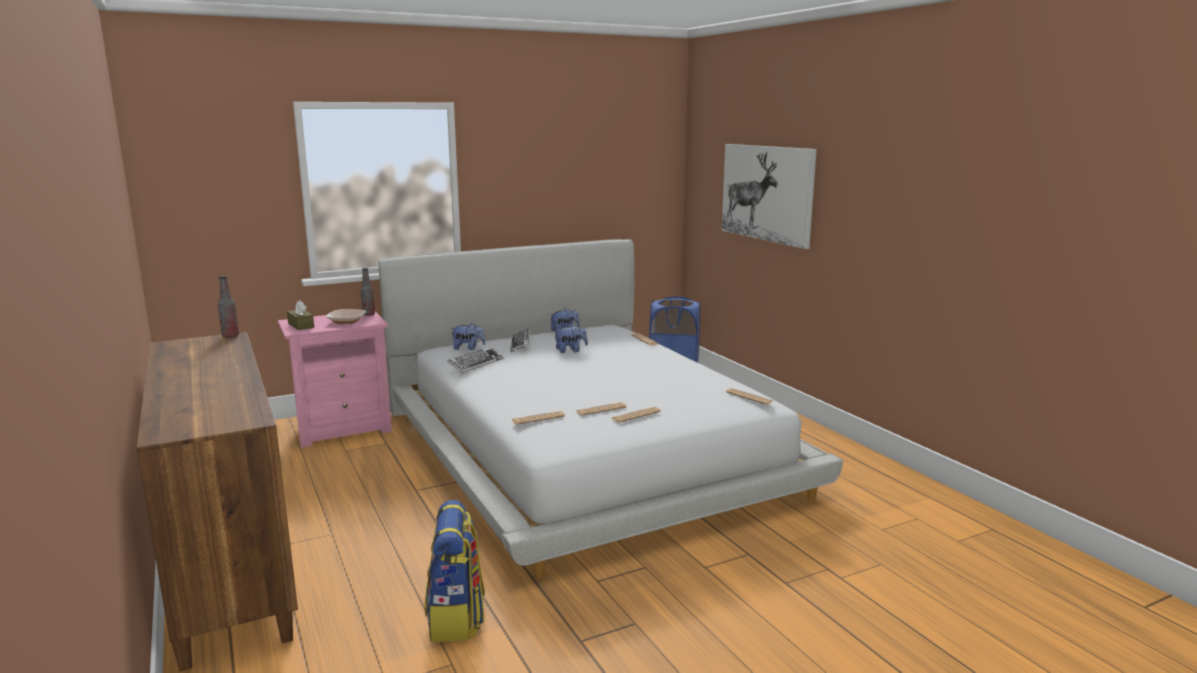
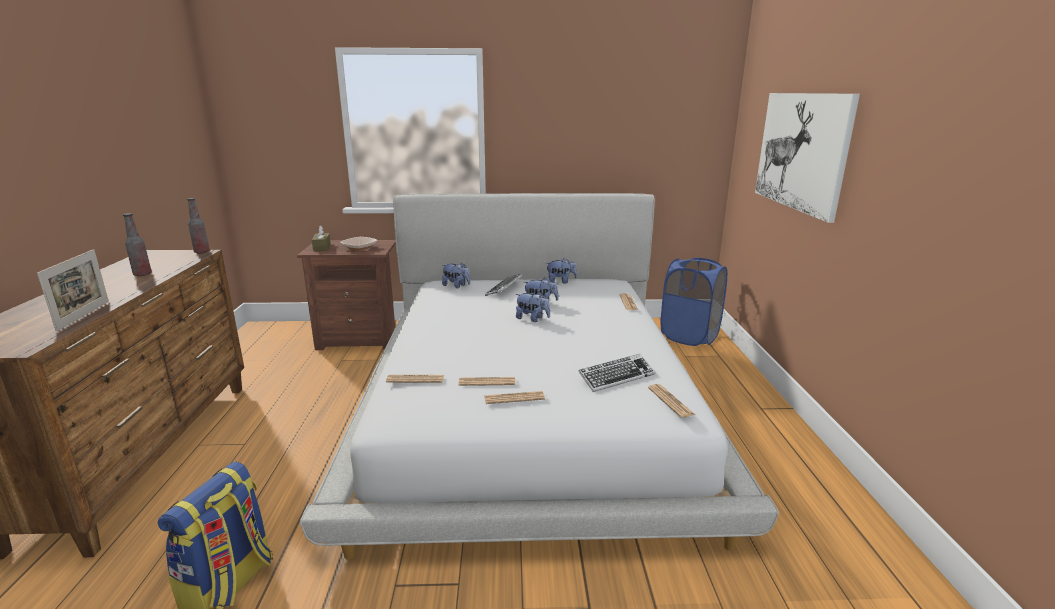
camera: 25 degrees right, 5 degrees up
pink nightstand [278,312,392,448] -> brown nightstand [297,240,396,350]
bottle [361,268,375,316] -> bottle moved to [123,213,152,276]
keyboard [447,346,504,373] -> keyboard moved to [578,354,655,392]
none -> picture frame [37,249,109,331]
none -> plush toy [515,292,550,322]

